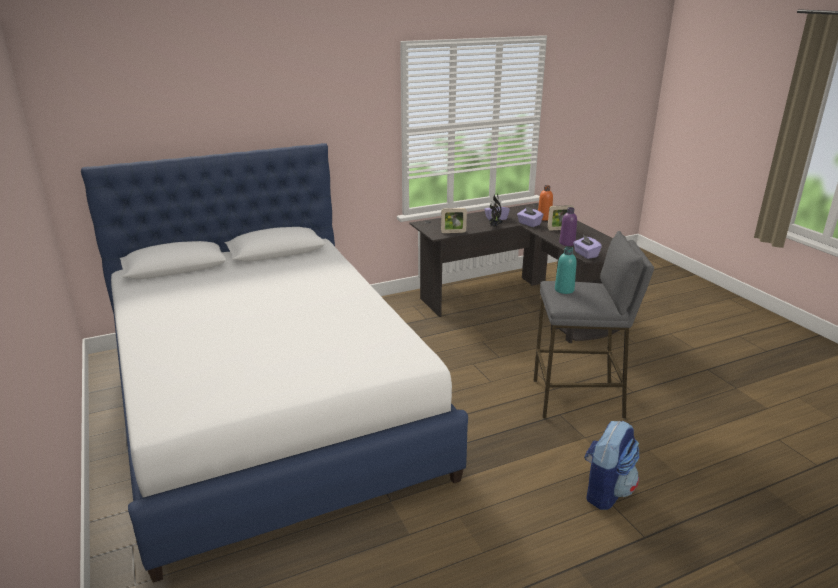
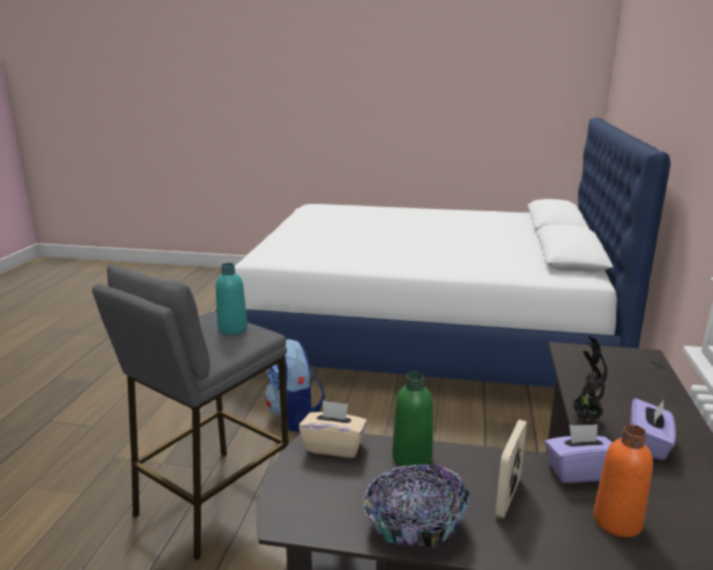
camera: 125 degrees right, 5 degrees down
picture frame [441,208,467,233] -> none
purple bottle [559,207,577,246] -> green bottle [392,372,433,466]
purple tissue box [573,235,602,259] -> beige tissue box [299,400,367,458]
backpack [584,421,639,510] -> backpack moved to [265,339,325,432]
none -> bowl [363,465,470,548]

